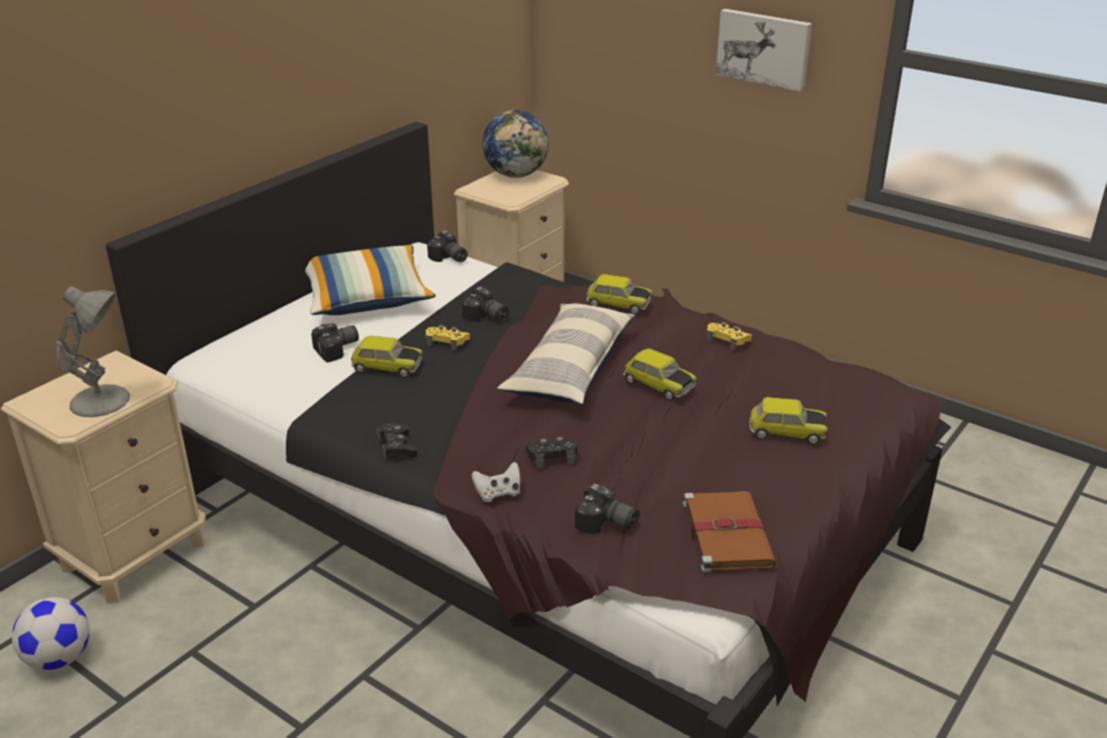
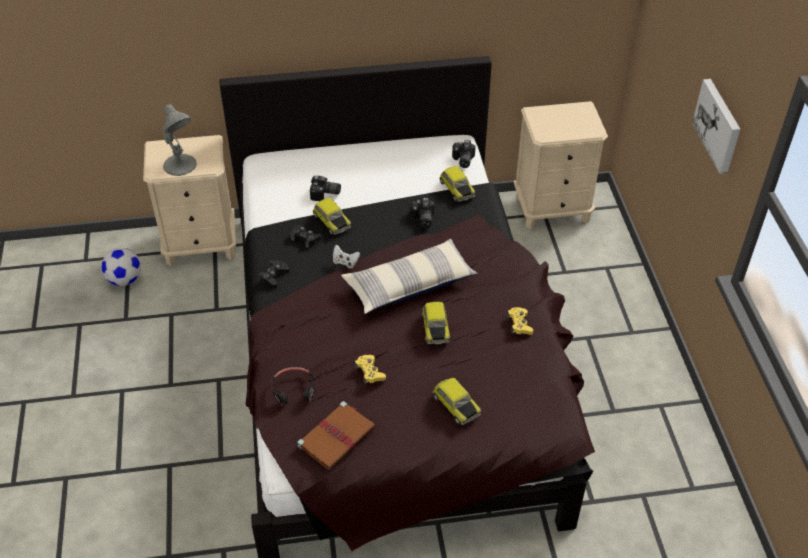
camera: 45 degrees right, 15 degrees up
pillow [305,245,436,315] -> none
yellow game controller [426,325,470,351] -> yellow game controller moved to [355,355,386,385]
white game controller [472,462,520,502] -> white game controller moved to [333,245,360,269]
globe [482,110,549,178] -> none
black game controller [526,437,577,468] -> black game controller moved to [290,225,322,248]
camera [575,483,639,534] -> black headphones [271,366,315,406]
toy car [586,274,652,314] -> toy car moved to [439,166,475,202]

